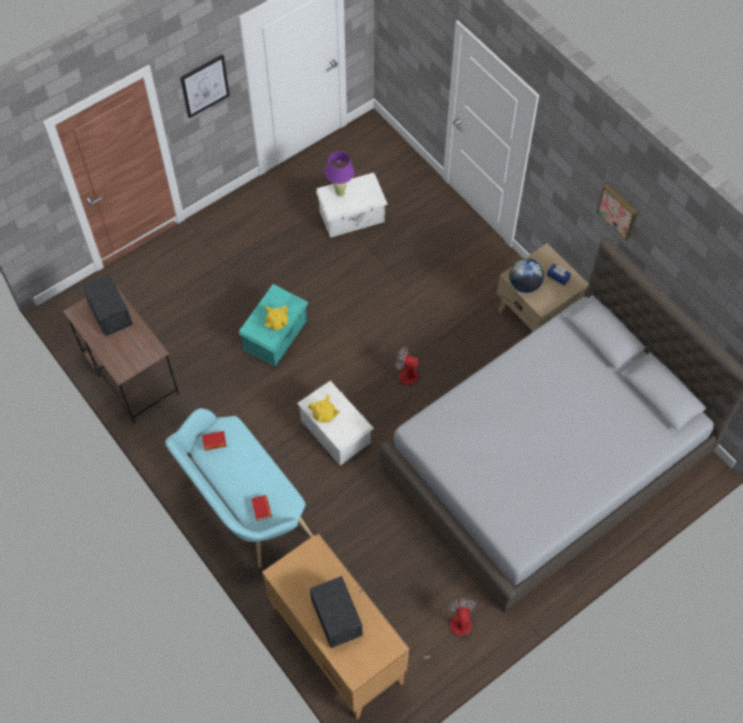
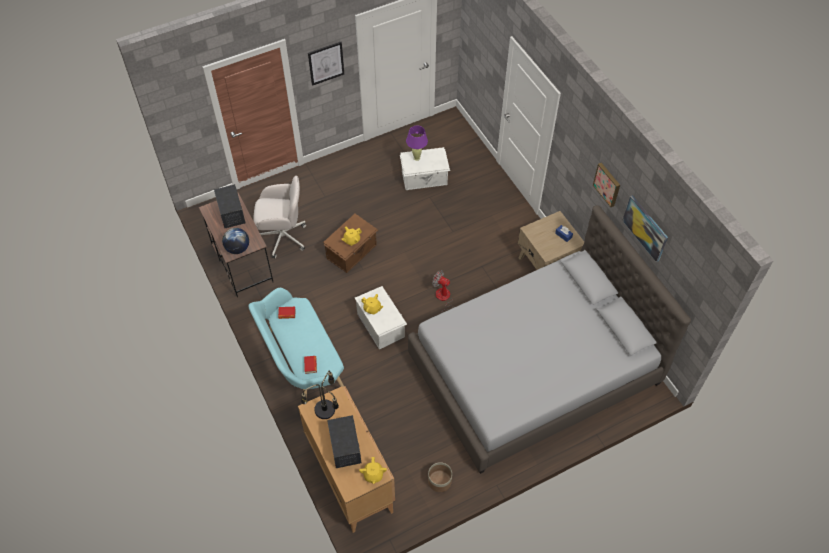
camera: 10 degrees right, 5 degrees down
turquoise storage box [239,284,309,366] -> brown storage box [323,214,378,273]
fan [424,598,476,659] -> planter [428,462,452,492]
globe [509,258,544,293] -> globe moved to [222,228,249,254]
none -> white office chair [254,176,306,258]
none -> table lamp [301,370,339,419]
none -> yellow teapot [359,457,387,484]
none -> picture [622,195,668,262]

